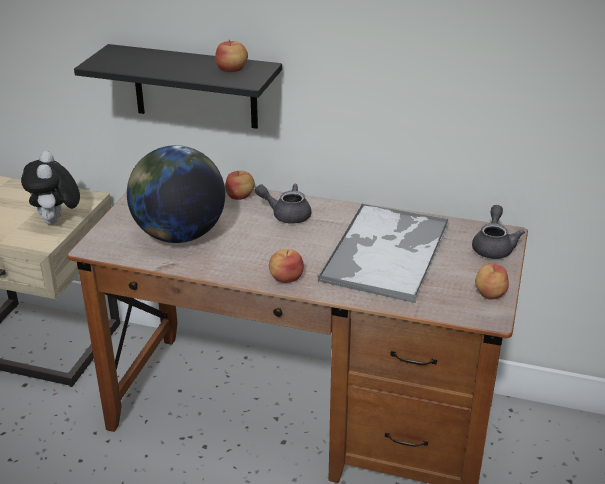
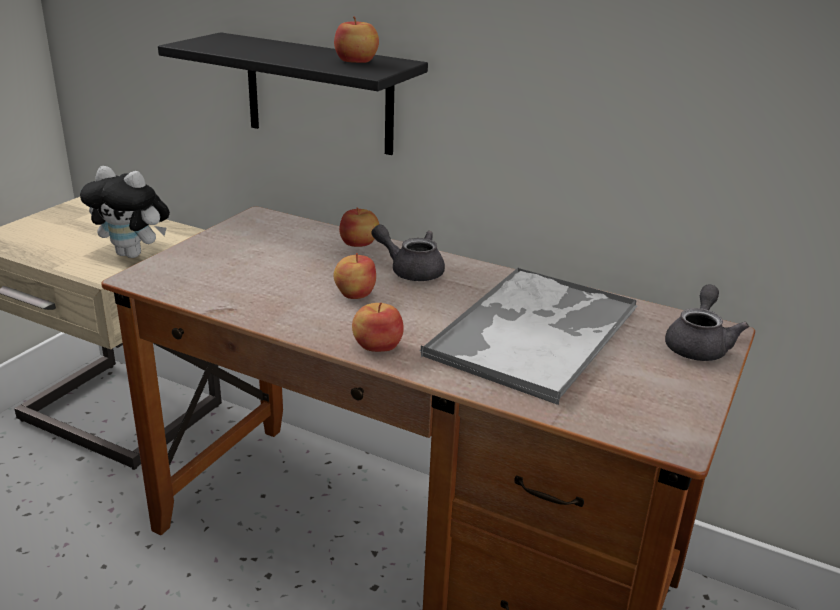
camera: 10 degrees right, 5 degrees down
plush toy [21,151,80,225] -> plush toy turned 75 degrees counterclockwise [80,166,170,258]
globe [127,145,225,243] -> none
apple [475,264,509,299] -> apple moved to [334,253,376,299]

